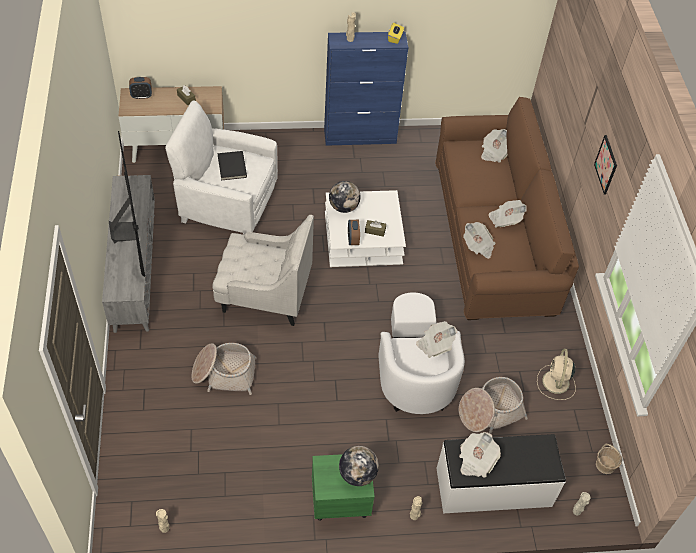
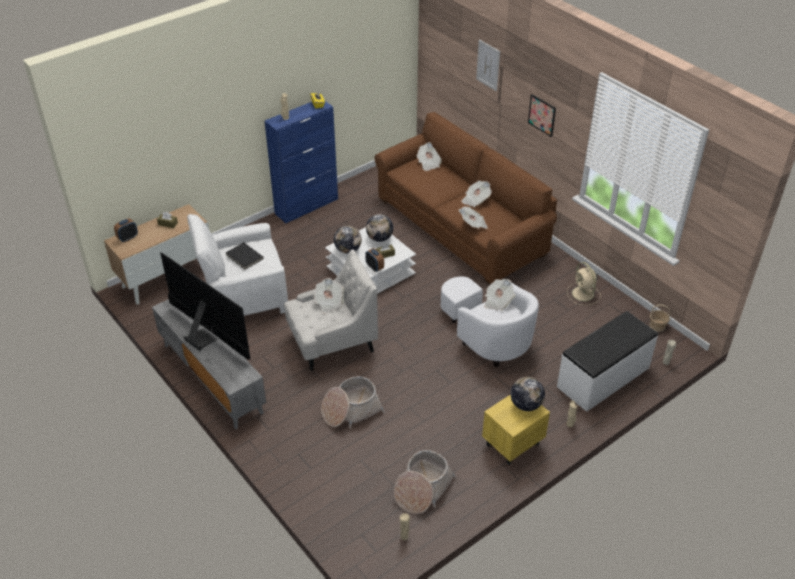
camera: 30 degrees left, 10 degrees down
green nightstand [312,454,375,521] -> yellow nightstand [482,394,550,465]
basket [459,377,528,434] -> basket moved to [394,450,456,514]
newspaper [459,432,501,478] -> newspaper moved to [313,278,344,314]
none -> globe [366,214,393,242]
none -> picture [476,40,500,91]

